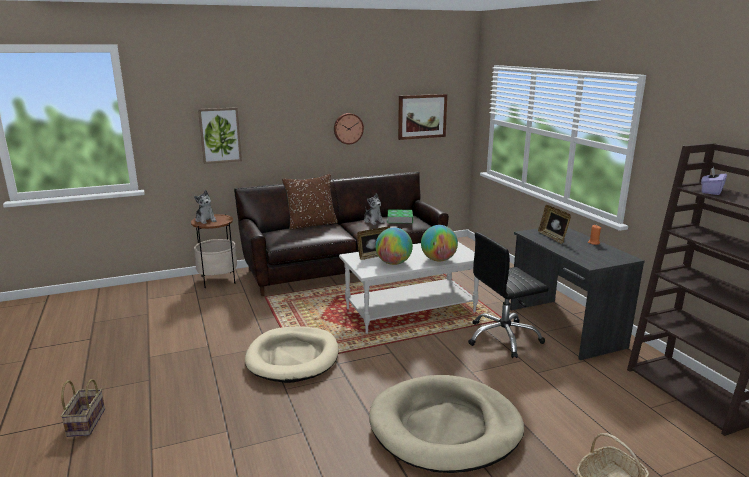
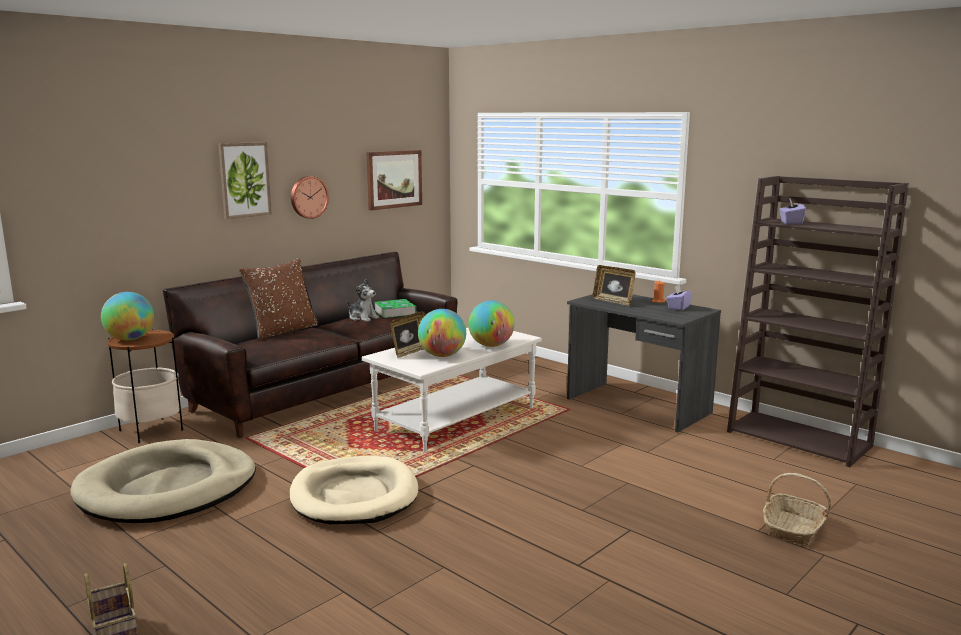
camera: 25 degrees left, 5 degrees down
plush toy [194,190,217,224] -> globe [101,292,154,340]
picture [198,107,242,164] -> picture moved to [218,142,272,219]
beige dog bed [369,375,524,473] -> beige dog bed moved to [70,439,256,523]
black office chair [468,232,549,358] -> none
none -> purple tissue box [666,284,692,310]

